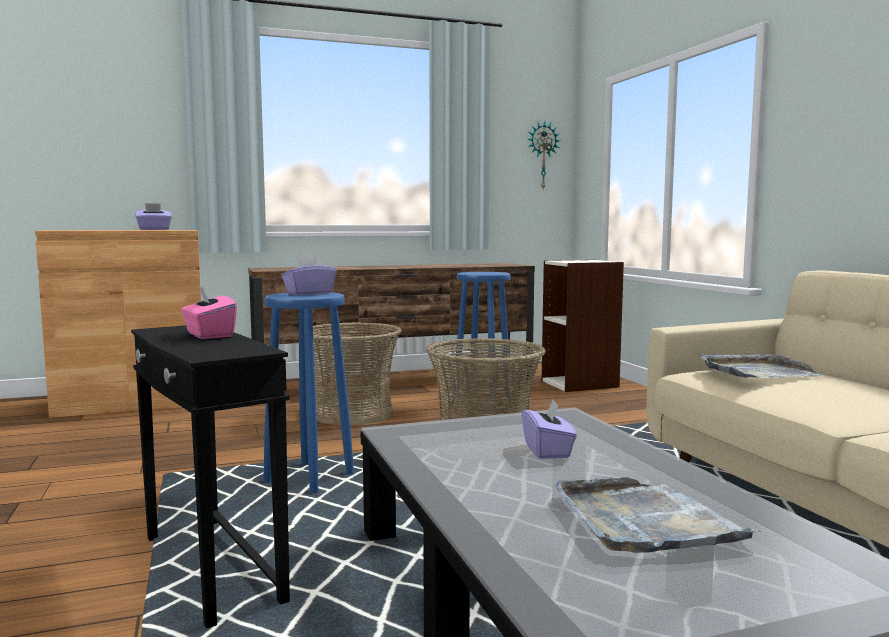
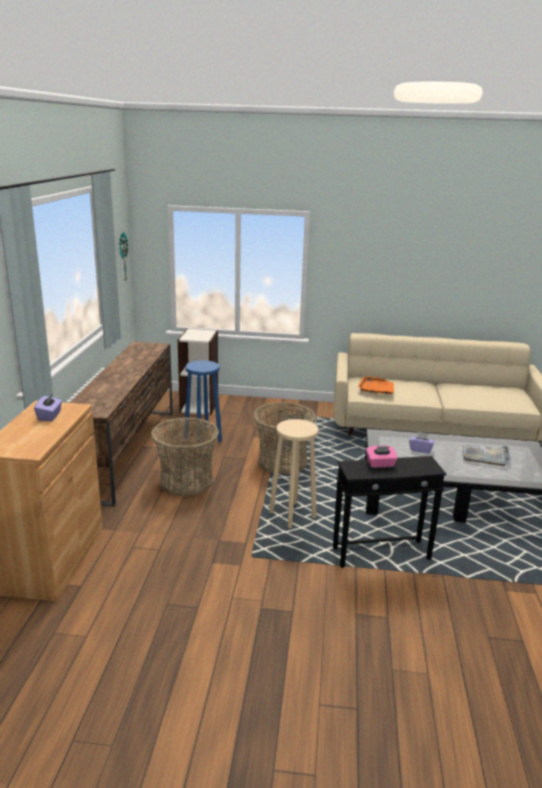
camera: 65 degrees left, 15 degrees up
blue stool [263,292,354,493] -> beige stool [269,419,319,528]
purple tissue box [281,256,336,295] -> none
grey tray [700,353,824,378] -> orange tray [358,376,394,394]

